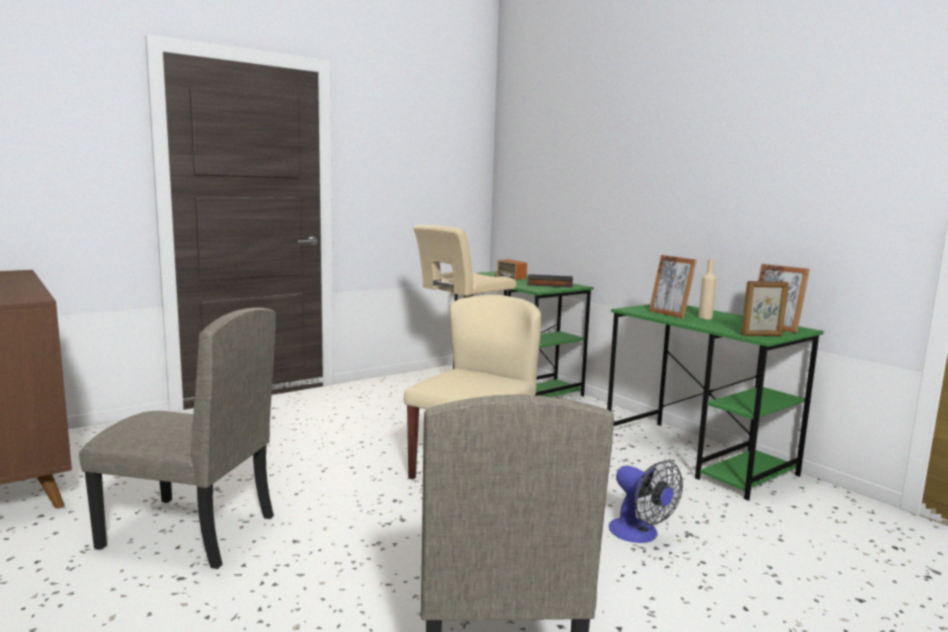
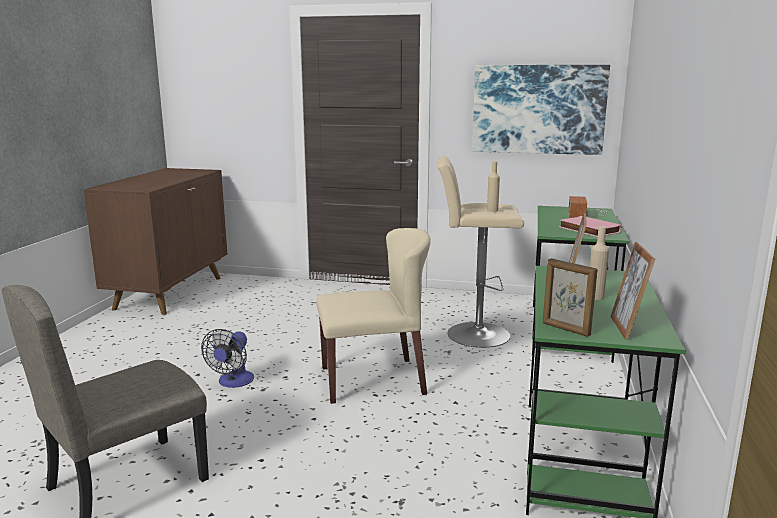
camera: 50 degrees right, 5 degrees up
beige chair [79,308,276,569] -> none
black book [527,274,573,288] -> pink book [559,216,621,237]
fan [609,461,683,543] -> fan moved to [201,329,254,388]
none -> picture [472,65,610,155]
none -> beige bottle [487,161,500,212]

